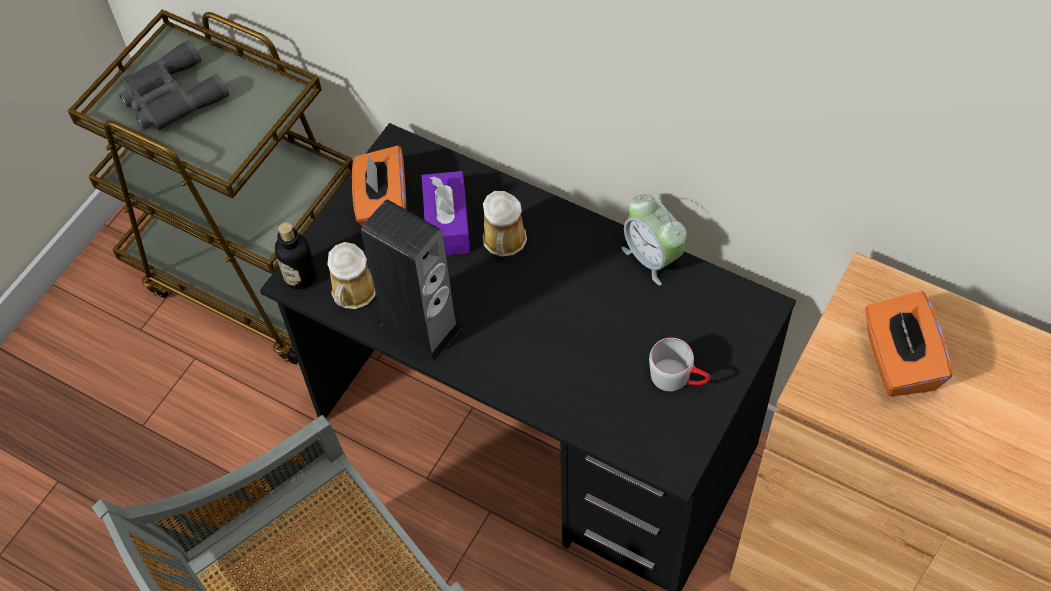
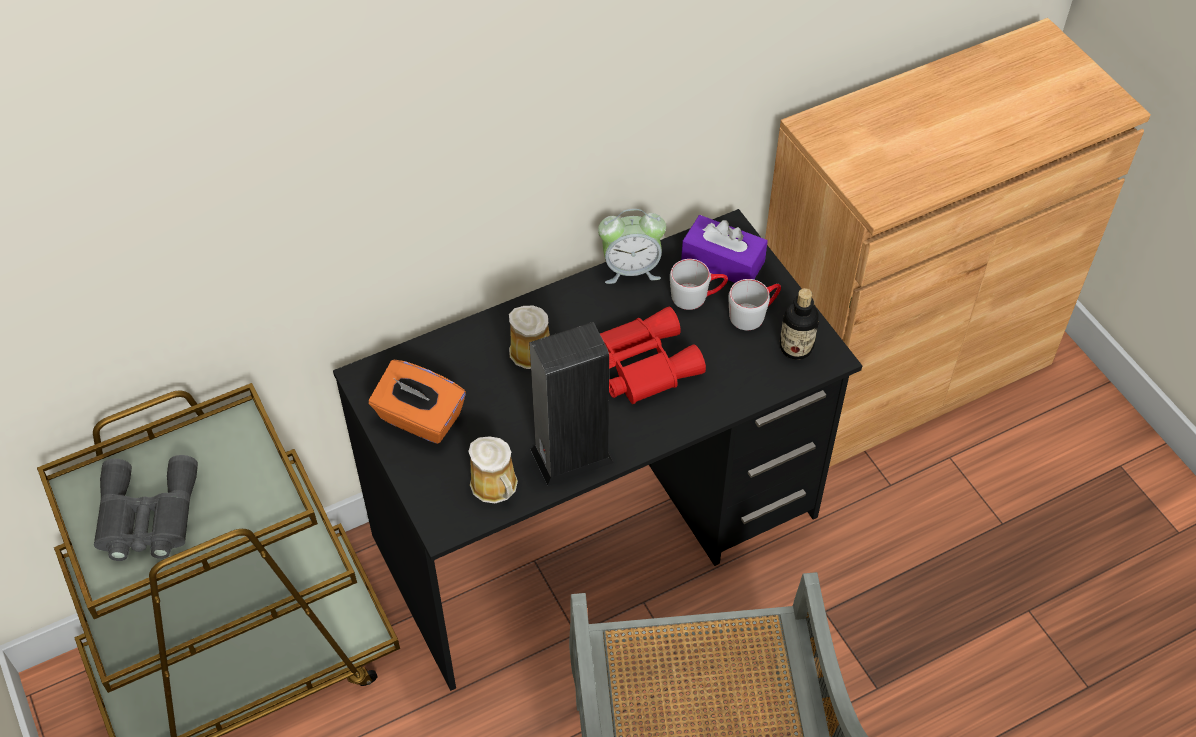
camera: 60 degrees left, 5 degrees down
bottle [274,222,317,290] -> bottle moved to [780,288,819,360]
purple tissue box [422,171,471,255] -> purple tissue box moved to [681,215,768,283]
orange tissue box [865,291,952,397] -> none
none -> red binoculars [600,307,706,404]
none -> grey mug [670,259,728,310]

